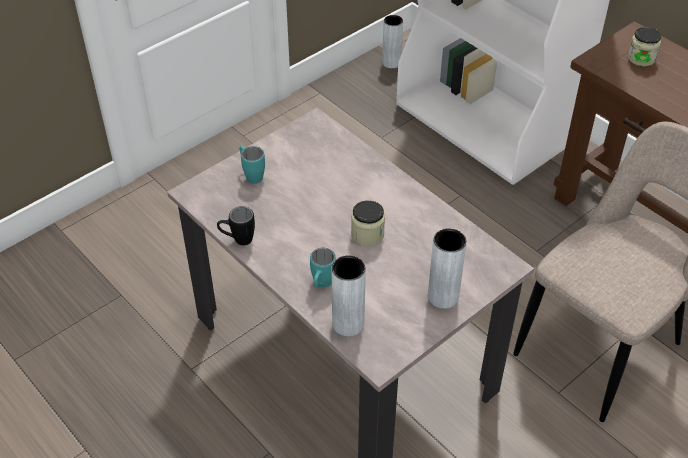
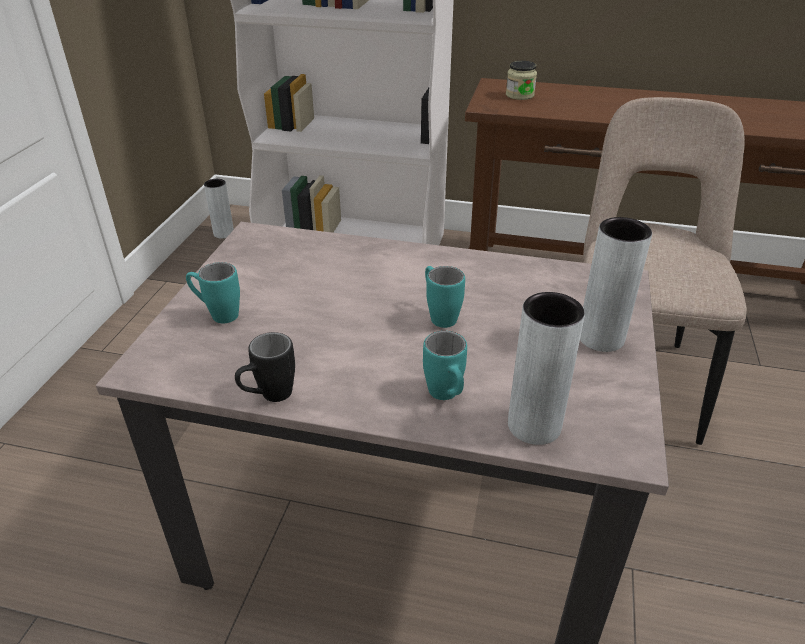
camera: 35 degrees left, 10 degrees down
jar [351,200,385,246] -> turquoise mug [425,266,465,328]

